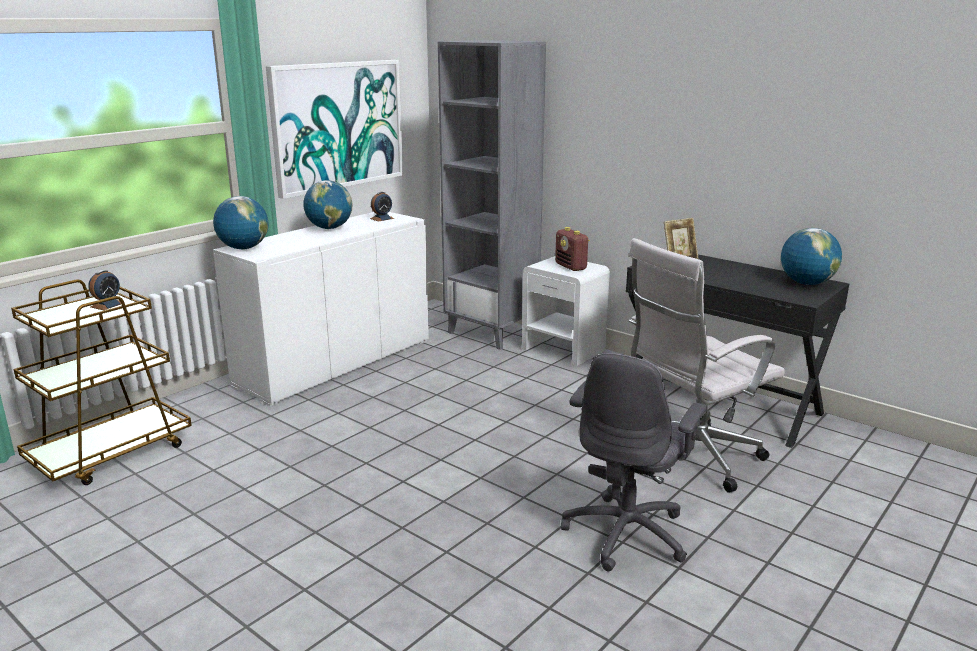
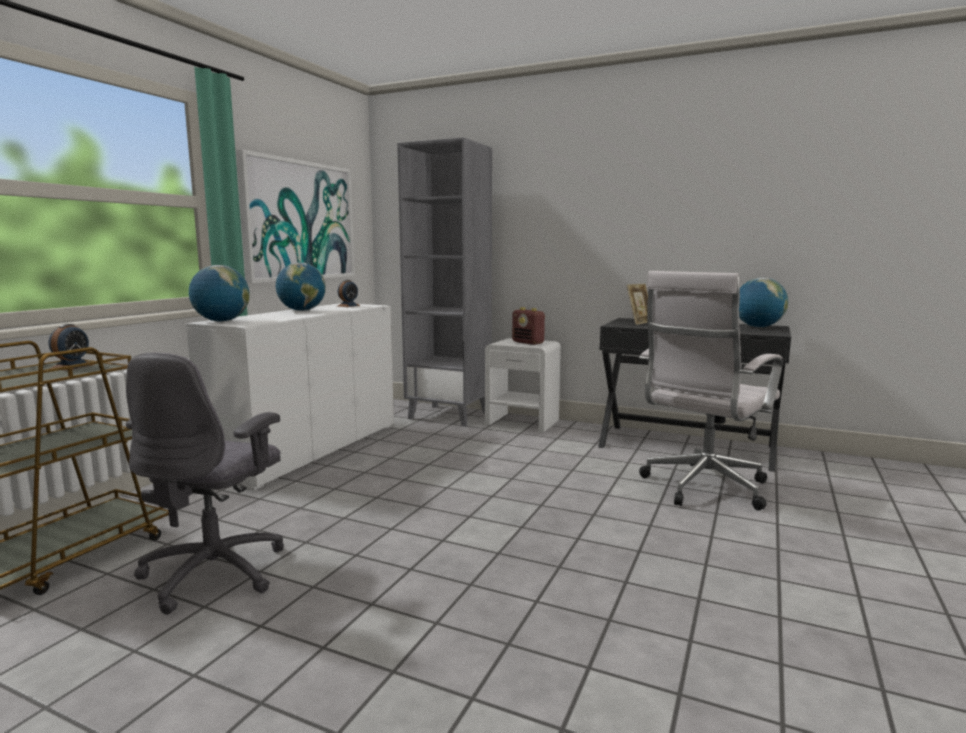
camera: 15 degrees left, 10 degrees down
grey office chair [561,353,707,571] -> grey office chair moved to [126,353,284,615]

